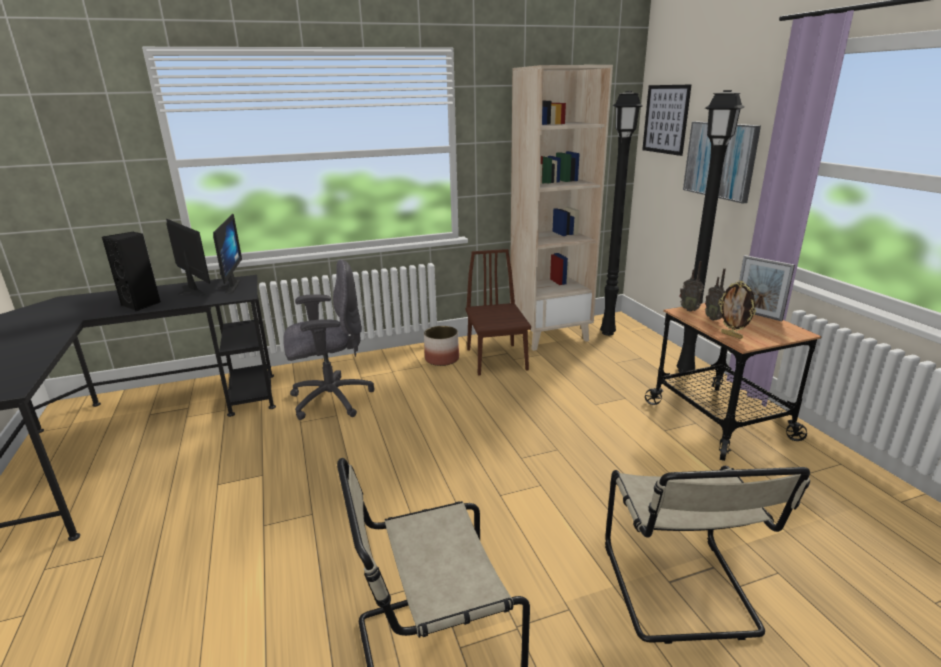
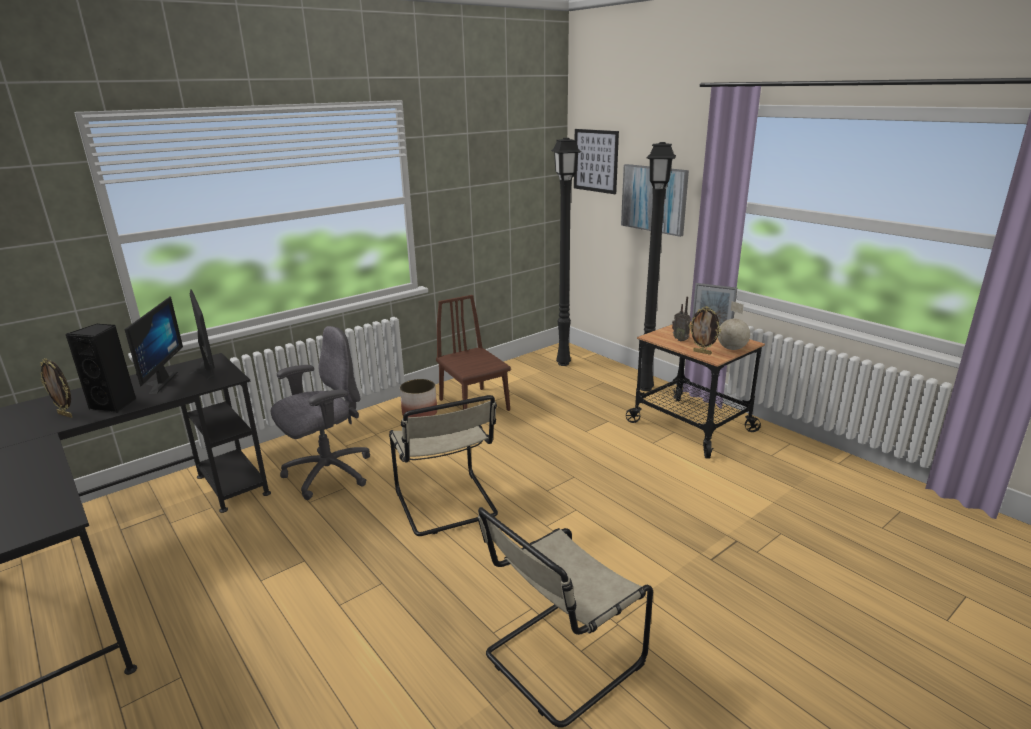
camera: 20 degrees left, 0 degrees up
monitor [166,219,210,297] -> monitor turned 60 degrees clockwise [124,297,183,394]
beige bookcase [510,65,613,351] -> none
beige chair [605,466,810,644] -> beige chair moved to [389,395,498,536]
radio [679,261,703,312] -> none
none -> picture frame [40,359,72,418]
none -> globe [718,301,750,350]

